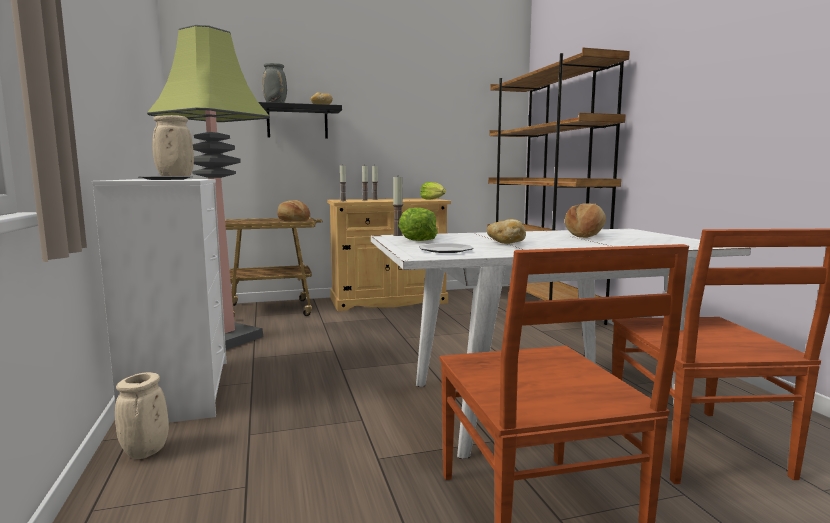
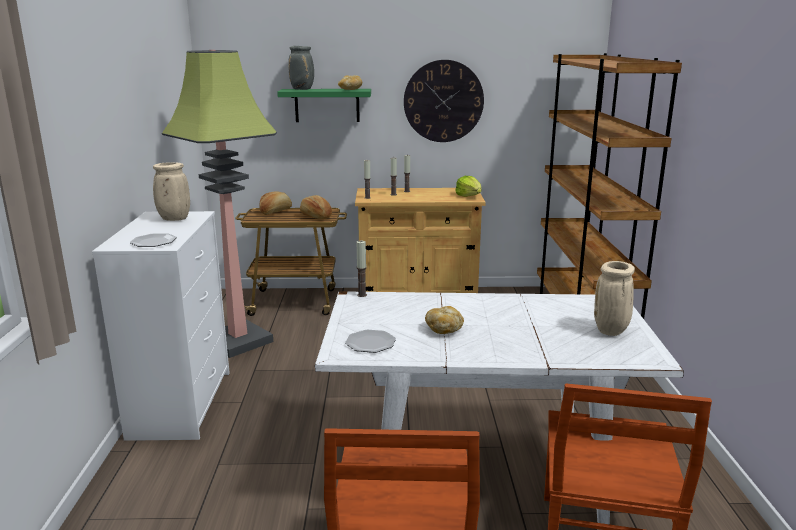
camera: 15 degrees right, 10 degrees up
beige vase [115,372,169,459] -> beige vase moved to [594,261,635,336]
black shelf [258,102,342,139] -> green shelf [277,89,371,122]
lettuce [399,207,438,241] -> none
bread [565,203,606,238] -> bread moved to [259,191,292,215]
none -> wall clock [404,60,484,142]

